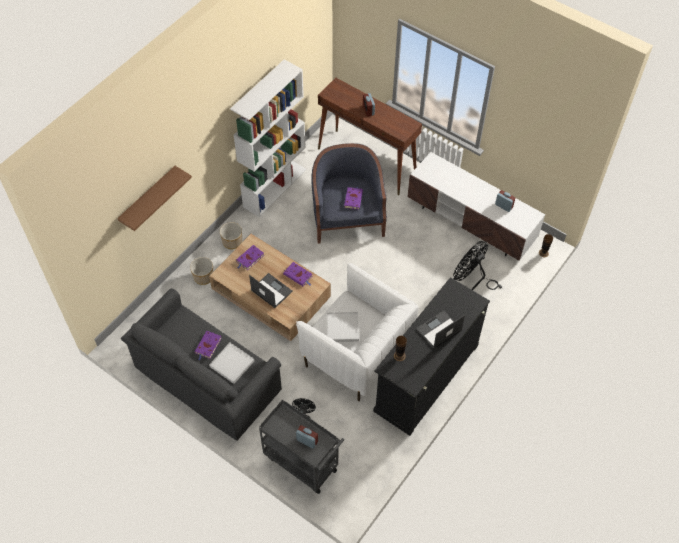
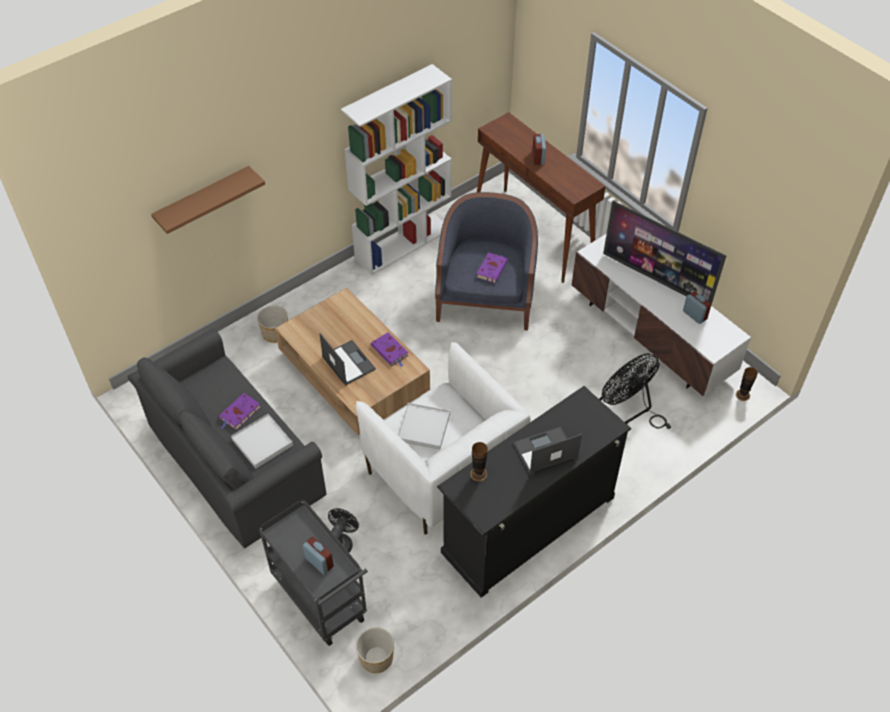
camera: 15 degrees right, 5 degrees down
planter [220,222,242,249] -> planter moved to [356,627,394,673]
purple book [236,245,264,270] -> none
none -> television [603,200,726,305]

